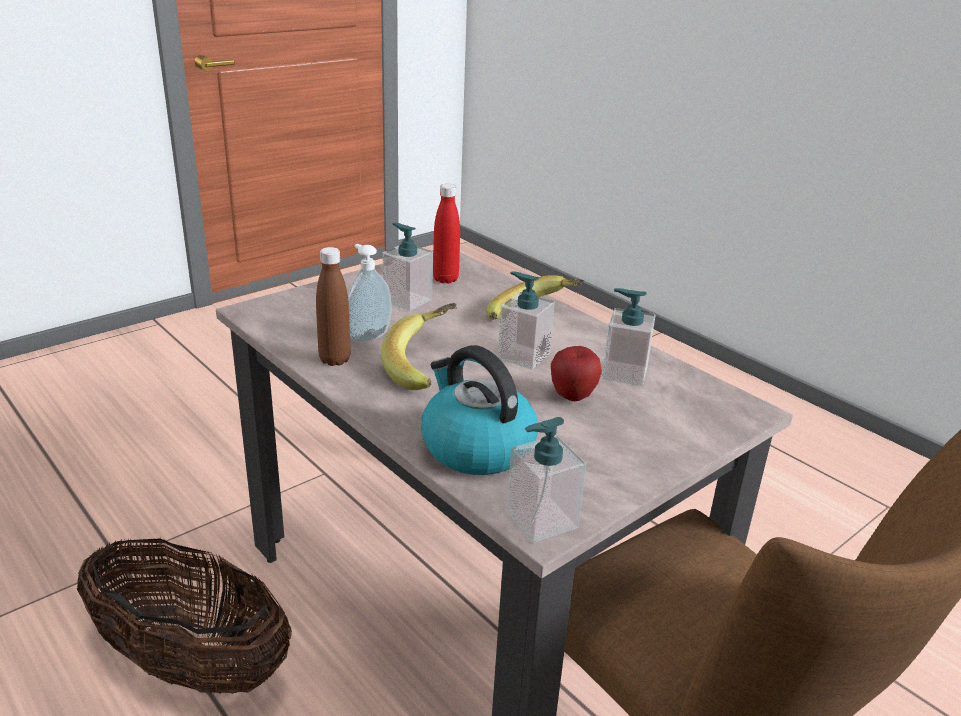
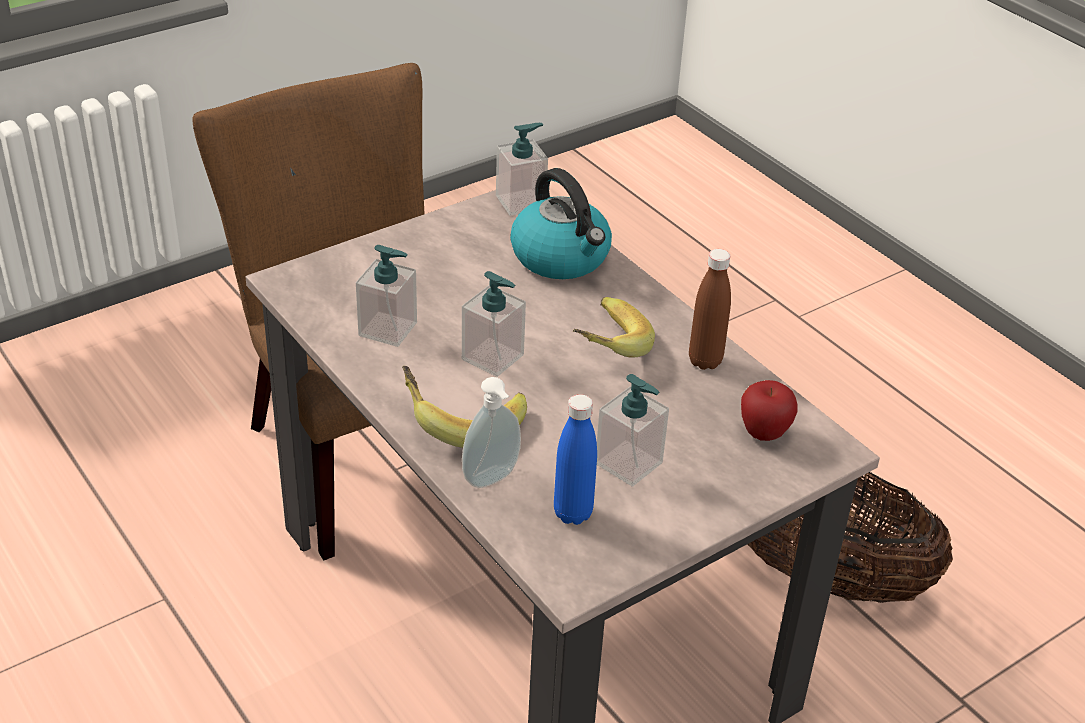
camera: 175 degrees left, 10 degrees up
soap dispenser [348,244,392,343] -> soap dispenser moved to [462,377,521,488]
red bottle [433,184,460,284] -> blue bottle [554,394,597,525]
apple [551,346,602,401] -> apple moved to [741,380,798,441]

